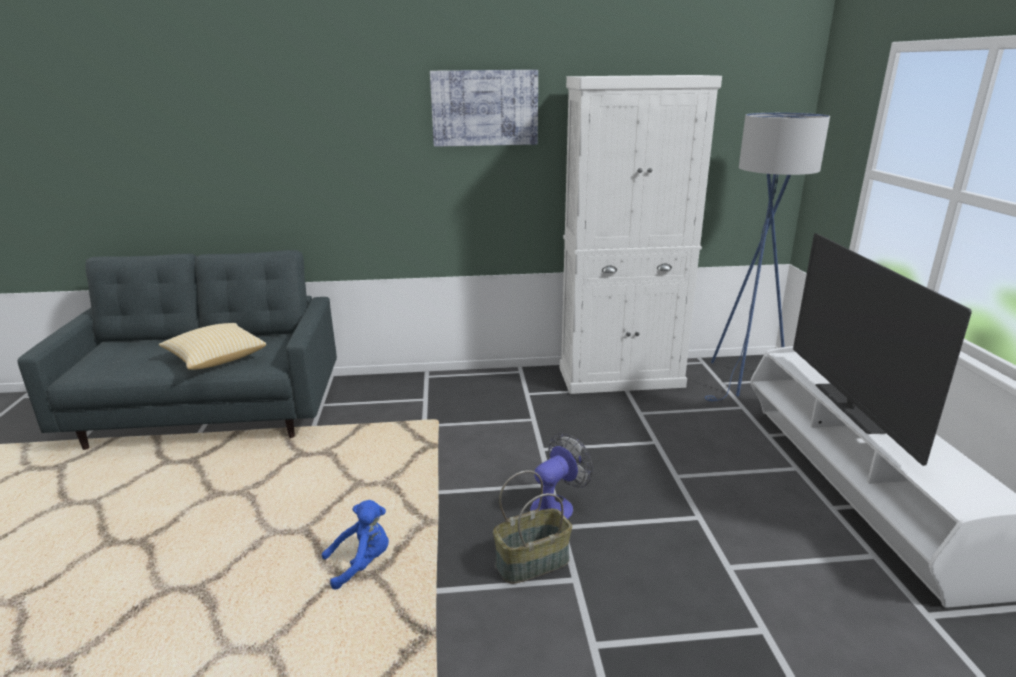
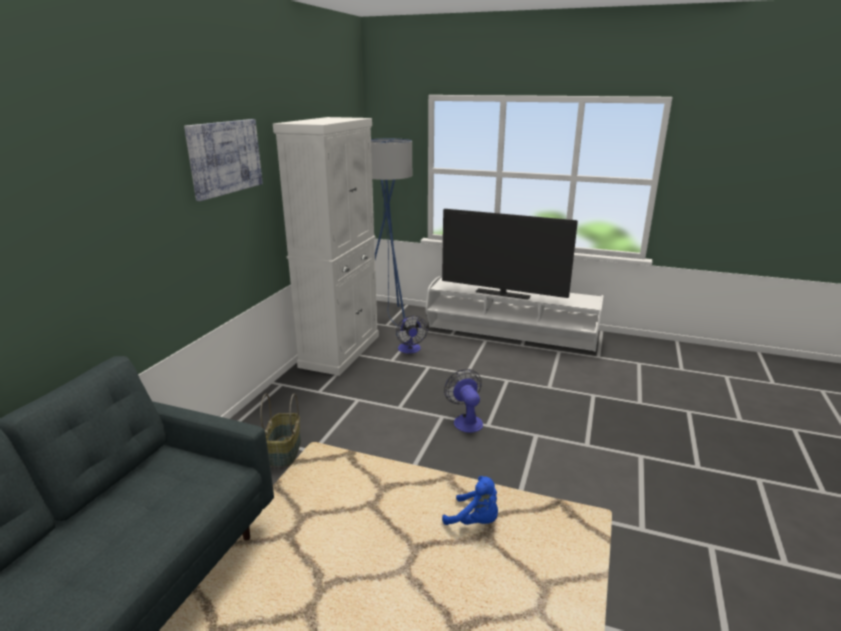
camera: 65 degrees left, 0 degrees up
pillow [159,323,266,370] -> none
blue plush toy [322,500,389,590] -> blue plush toy turned 120 degrees clockwise [442,476,498,525]
basket [493,470,572,584] -> basket moved to [260,394,301,467]
none -> fan [396,316,428,354]

